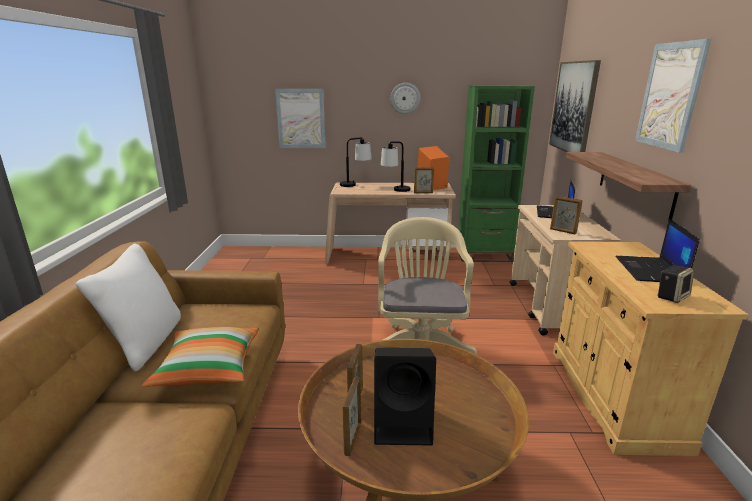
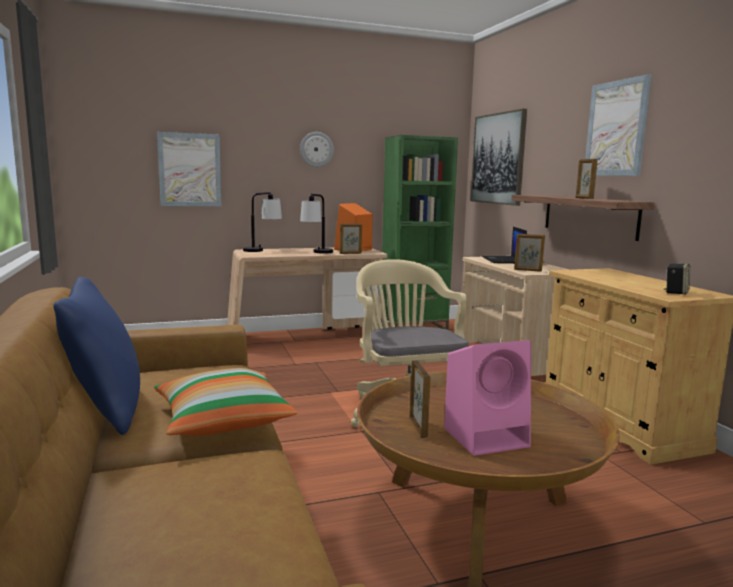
camera: 20 degrees left, 10 degrees down
white pillow [76,244,181,372] -> blue pillow [53,277,140,435]
picture frame [343,377,361,456] -> picture frame moved to [576,159,598,199]
black speaker [374,348,436,446] -> pink speaker [444,340,531,456]
laptop [615,219,700,282] -> none

